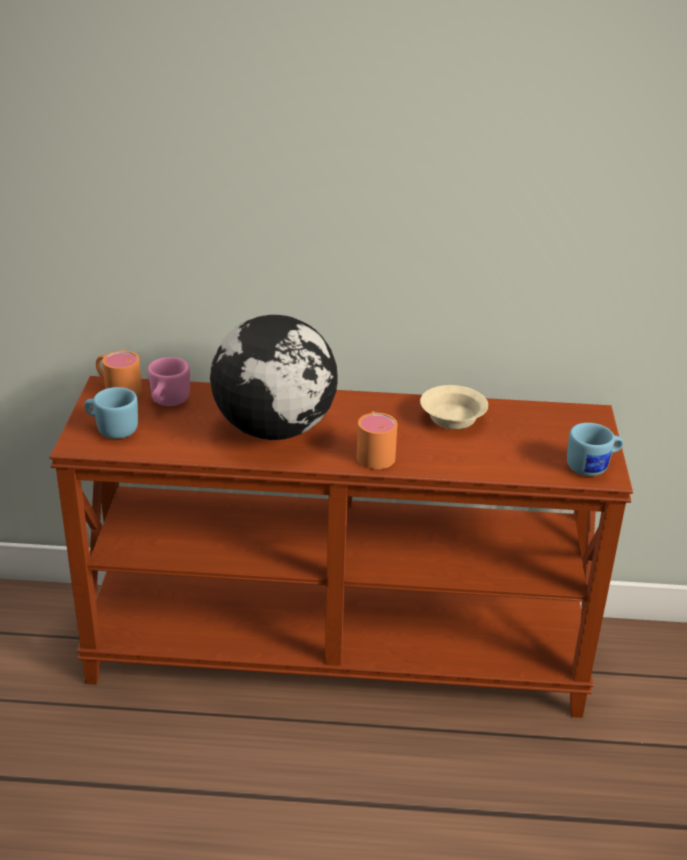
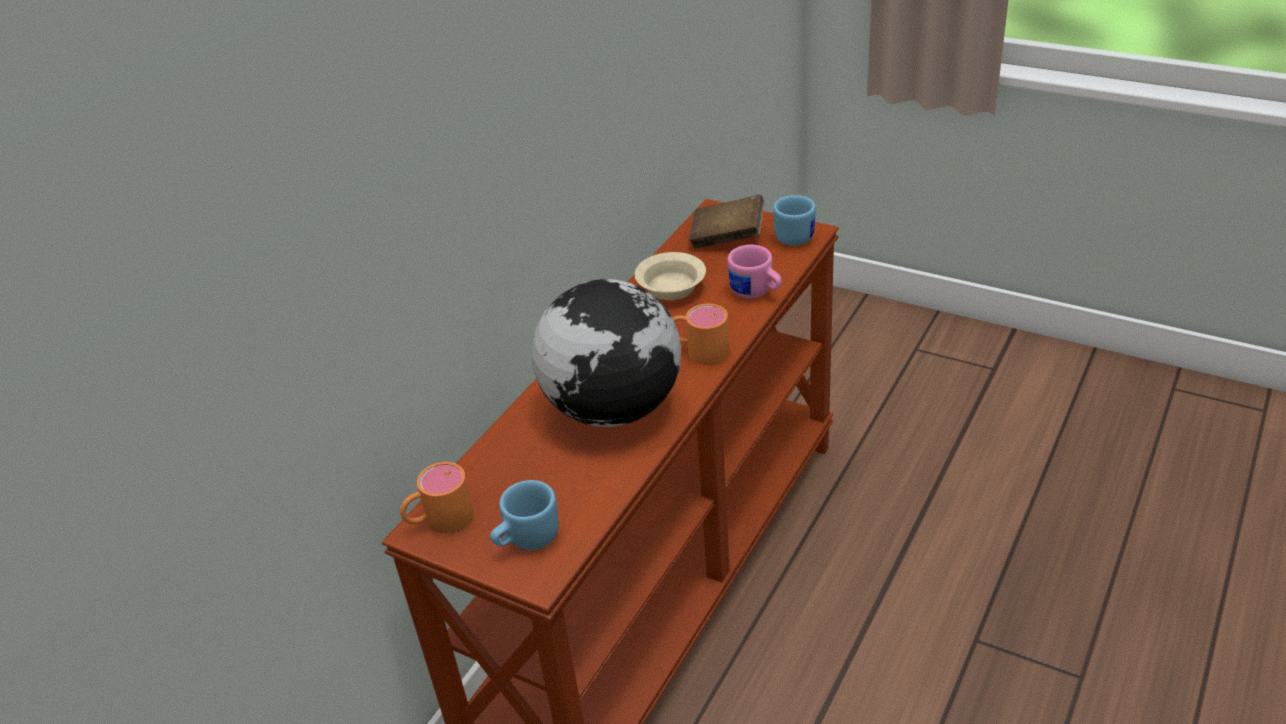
camera: 60 degrees left, 5 degrees up
pink mug [148,357,190,406] -> pink mug moved to [727,245,782,298]
none -> brown book [689,195,764,249]

